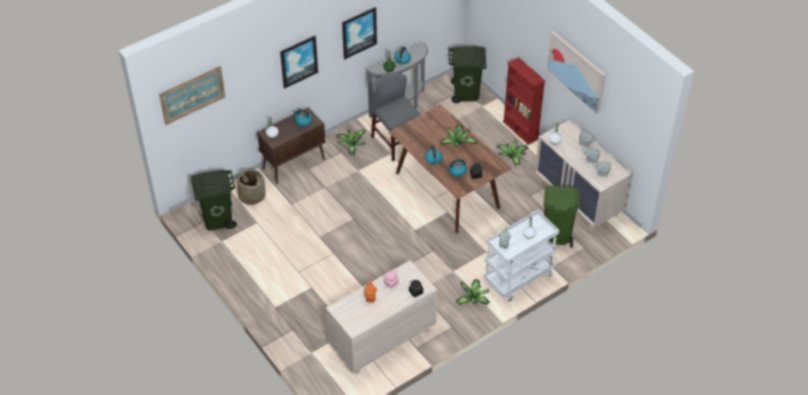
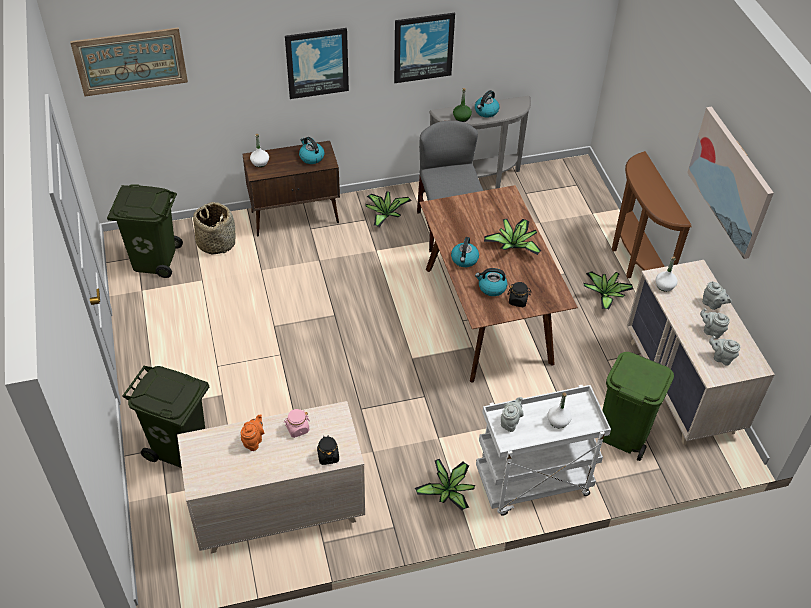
camera: 20 degrees right, 0 degrees up
green trash can [448,46,486,103] -> green trash can moved to [122,366,209,468]
red bookcase [503,57,545,145] -> brown console table [612,151,691,278]

